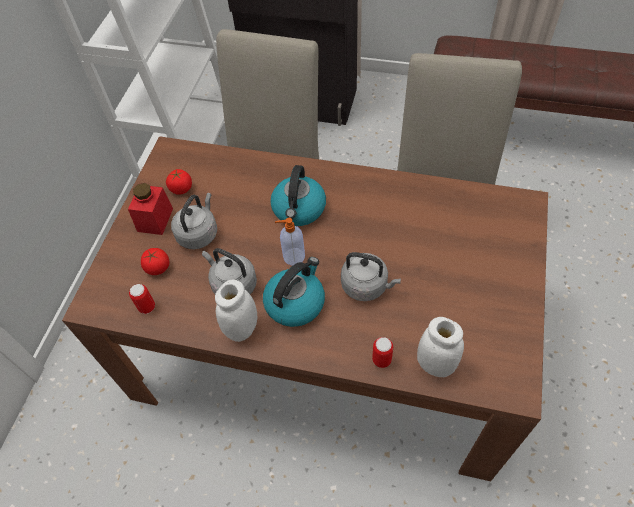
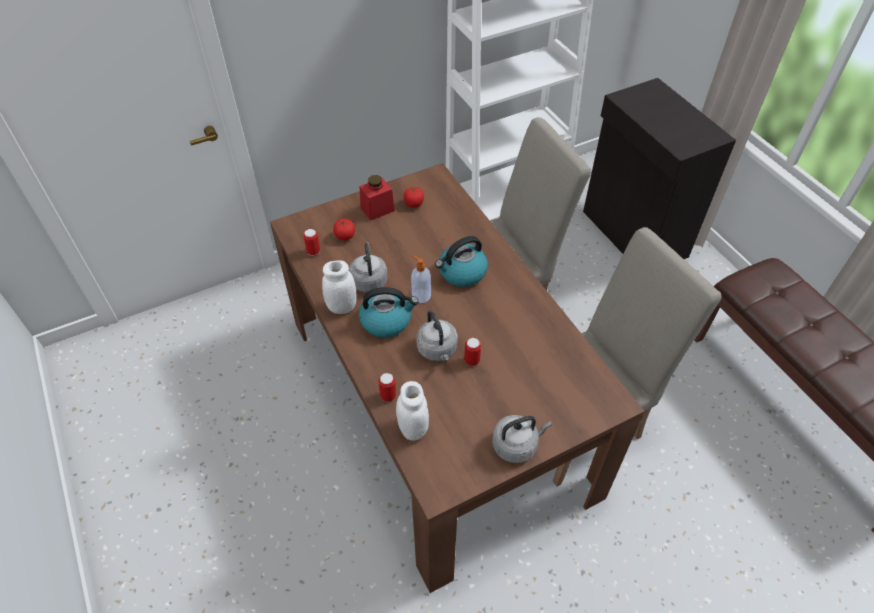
camera: 45 degrees right, 5 degrees down
grey kettle [171,193,217,249] -> grey kettle moved to [492,415,552,463]
none -> can [464,338,481,366]

